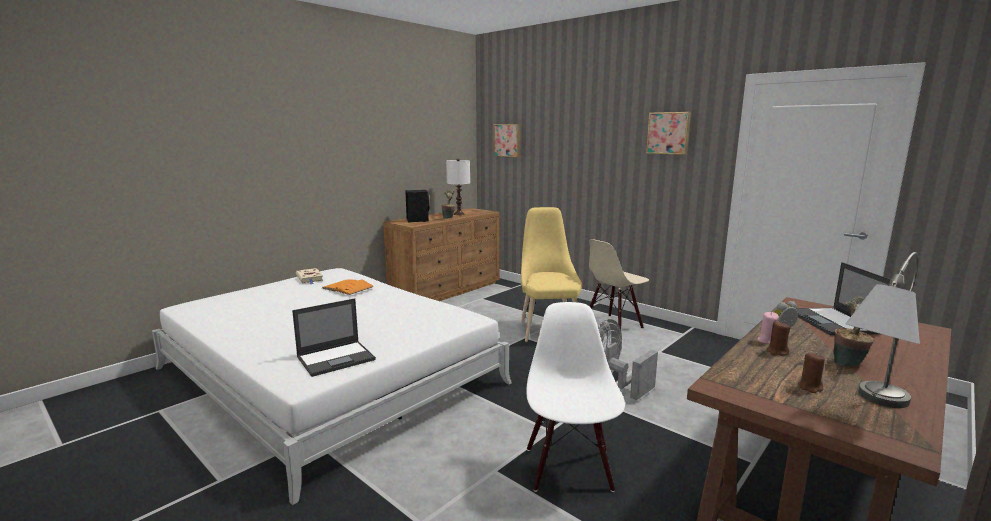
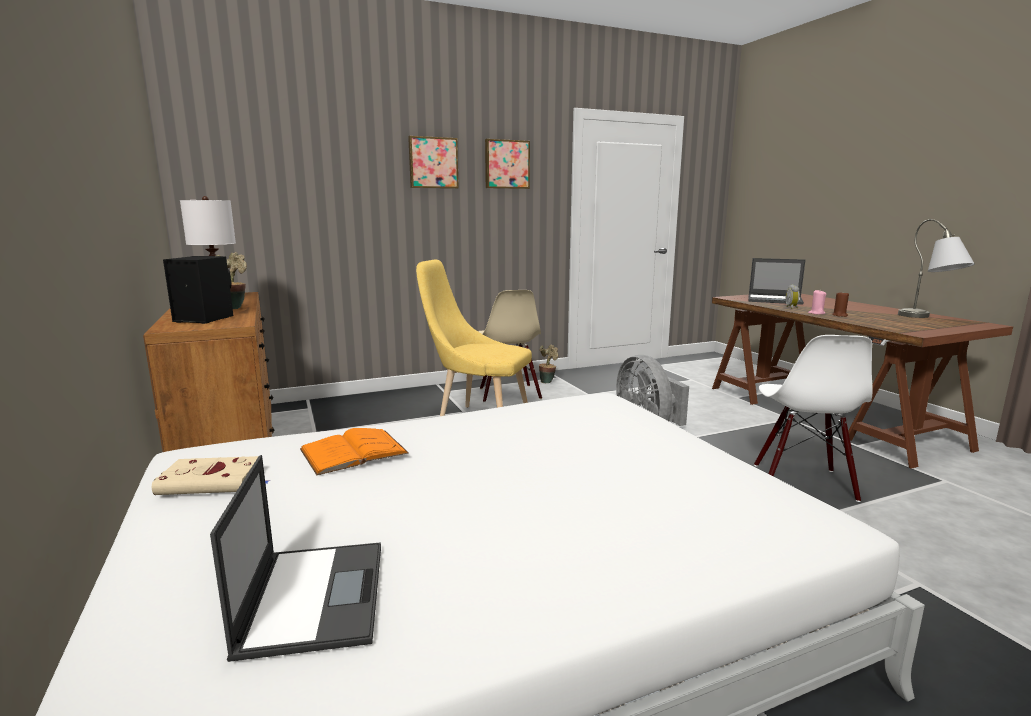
camera: 65 degrees left, 0 degrees up
laptop [292,298,376,377] -> laptop moved to [210,455,381,662]
picture [494,124,520,158] -> picture moved to [408,136,459,189]
white chair [527,302,625,492] -> white chair turned 105 degrees counterclockwise [754,335,873,502]
brown candle [798,353,825,393] -> none
potted plant [833,297,874,367] -> potted plant moved to [539,345,558,383]

